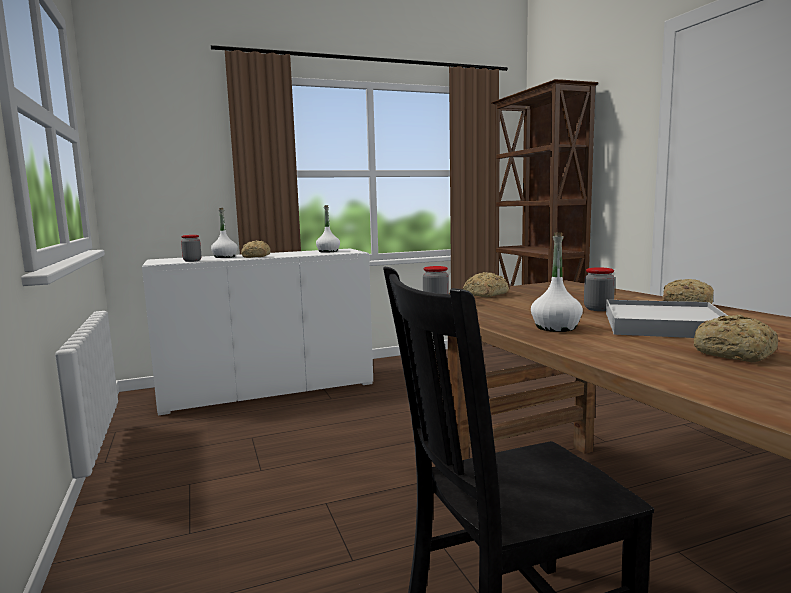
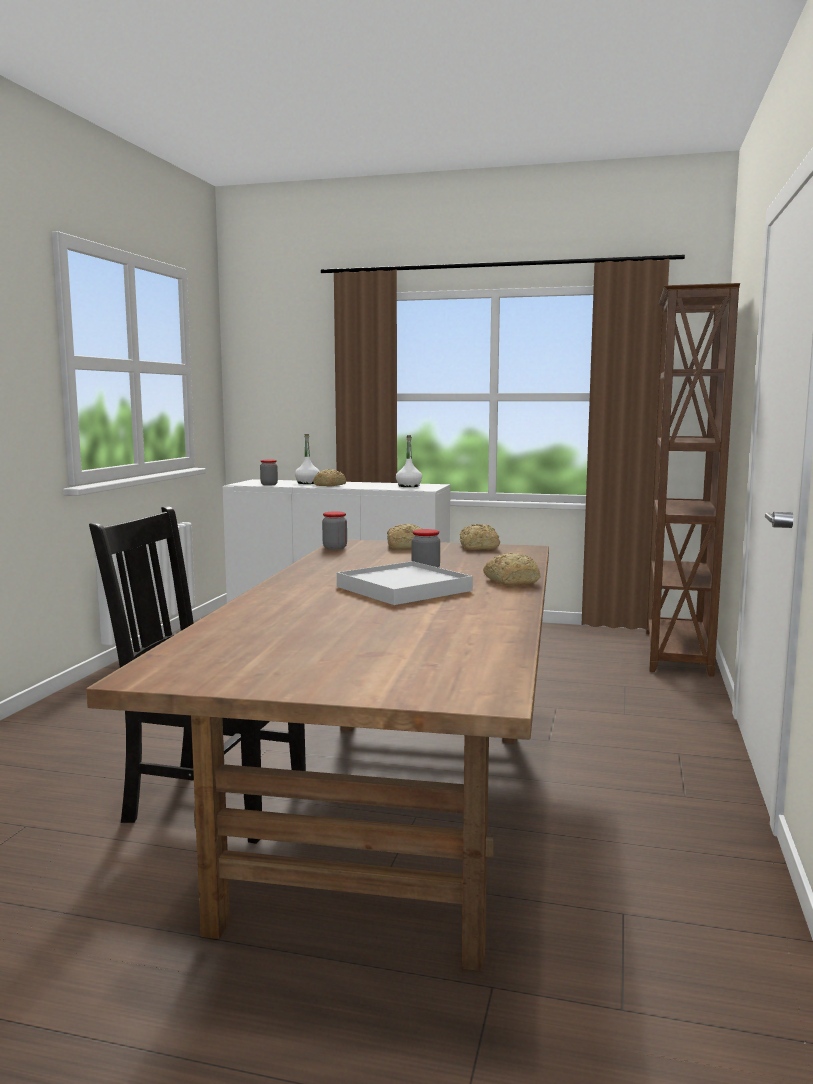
camera: 35 degrees right, 0 degrees up
white bottle [531,232,583,332] -> none
bread [694,314,778,362] -> bread moved to [460,524,500,550]

